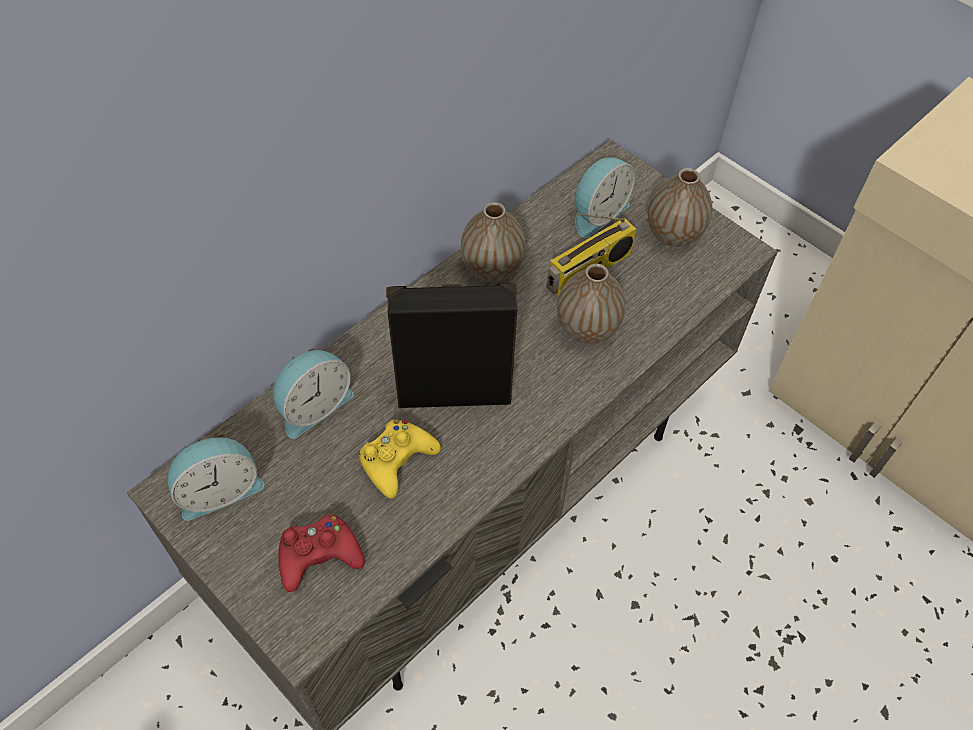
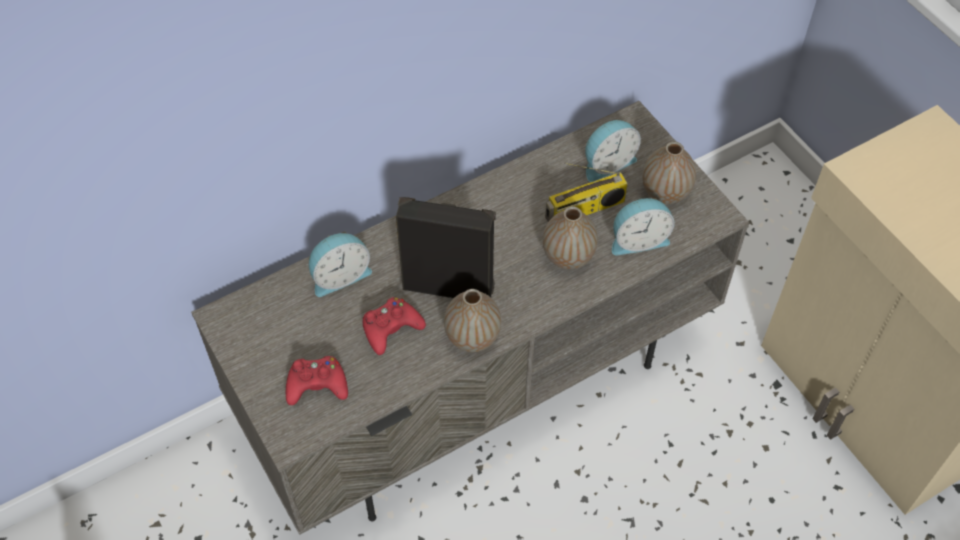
camera: 15 degrees right, 0 degrees up
alarm clock [168,434,264,521] -> alarm clock moved to [612,198,675,256]
yellow game controller [359,419,441,499] -> red game controller [363,297,426,355]
vase [461,202,526,282] -> vase moved to [444,289,501,352]

